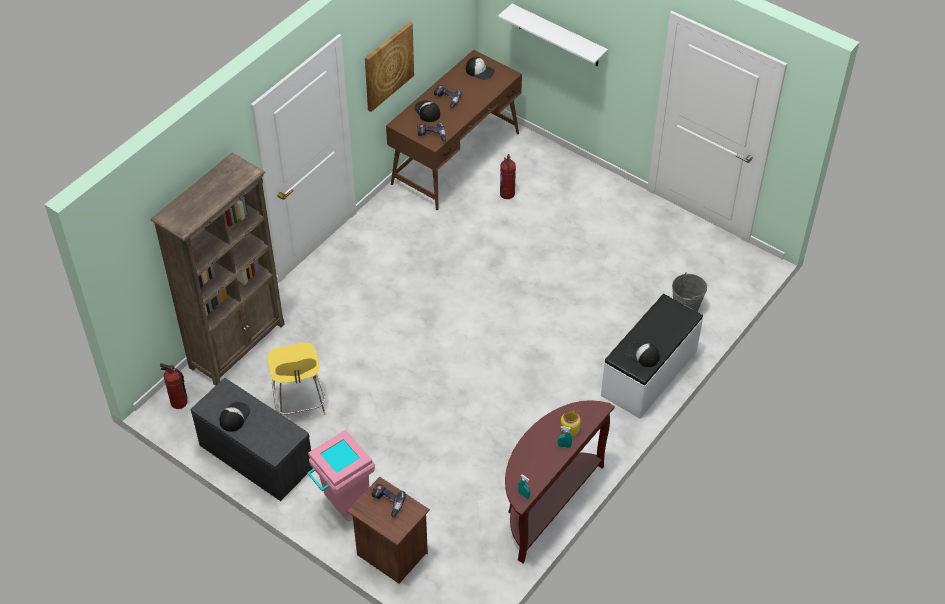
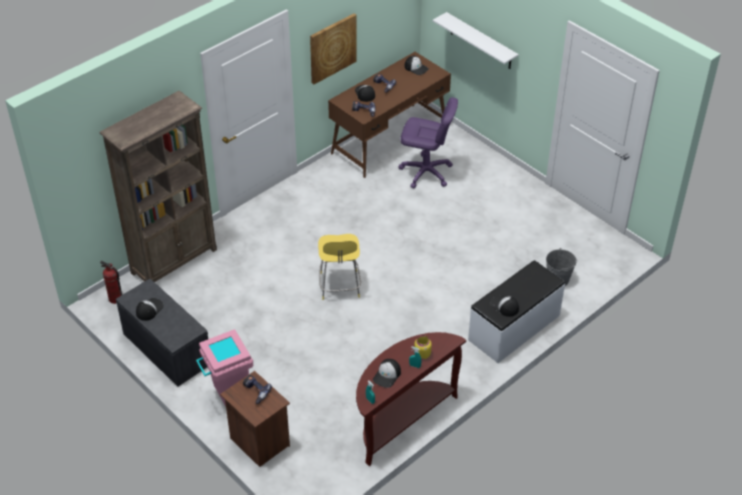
camera: 10 degrees right, 5 degrees down
yellow stool [267,342,326,415] -> yellow stool moved to [318,234,361,300]
fire extinguisher [500,154,516,199] -> purple office chair [398,98,458,188]
none -> cap [373,359,401,388]

